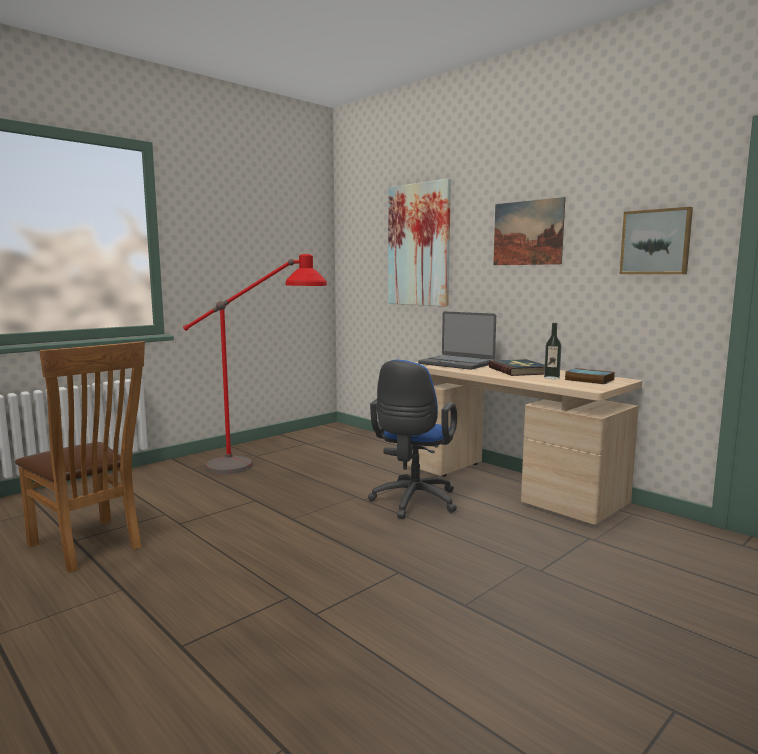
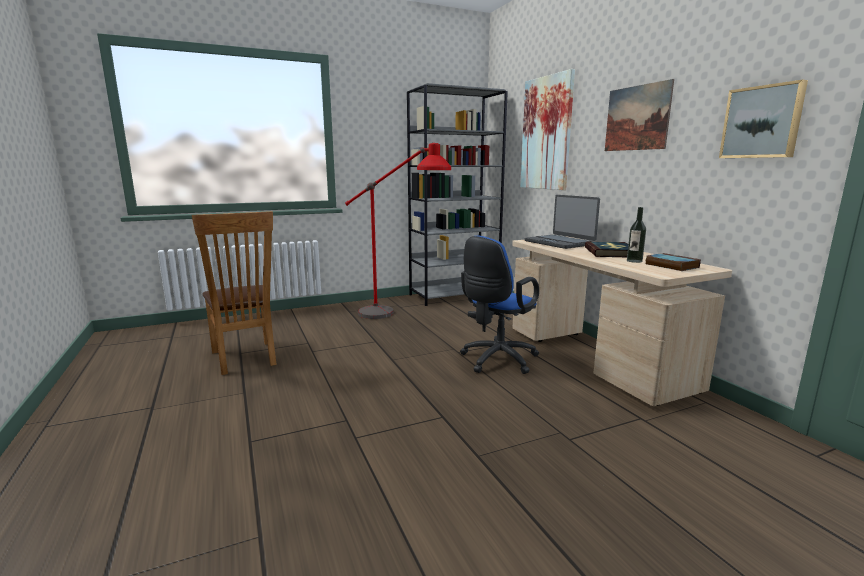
camera: 20 degrees right, 5 degrees up
none -> grey bookcase [407,83,508,306]

